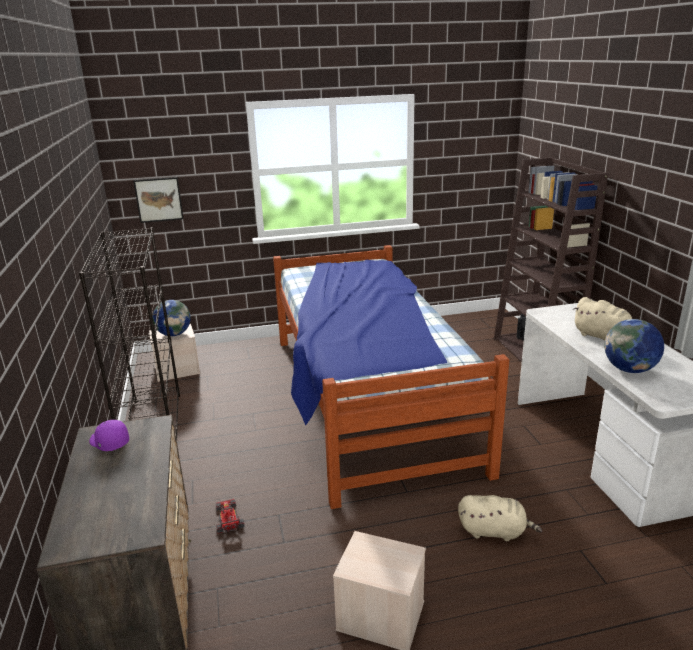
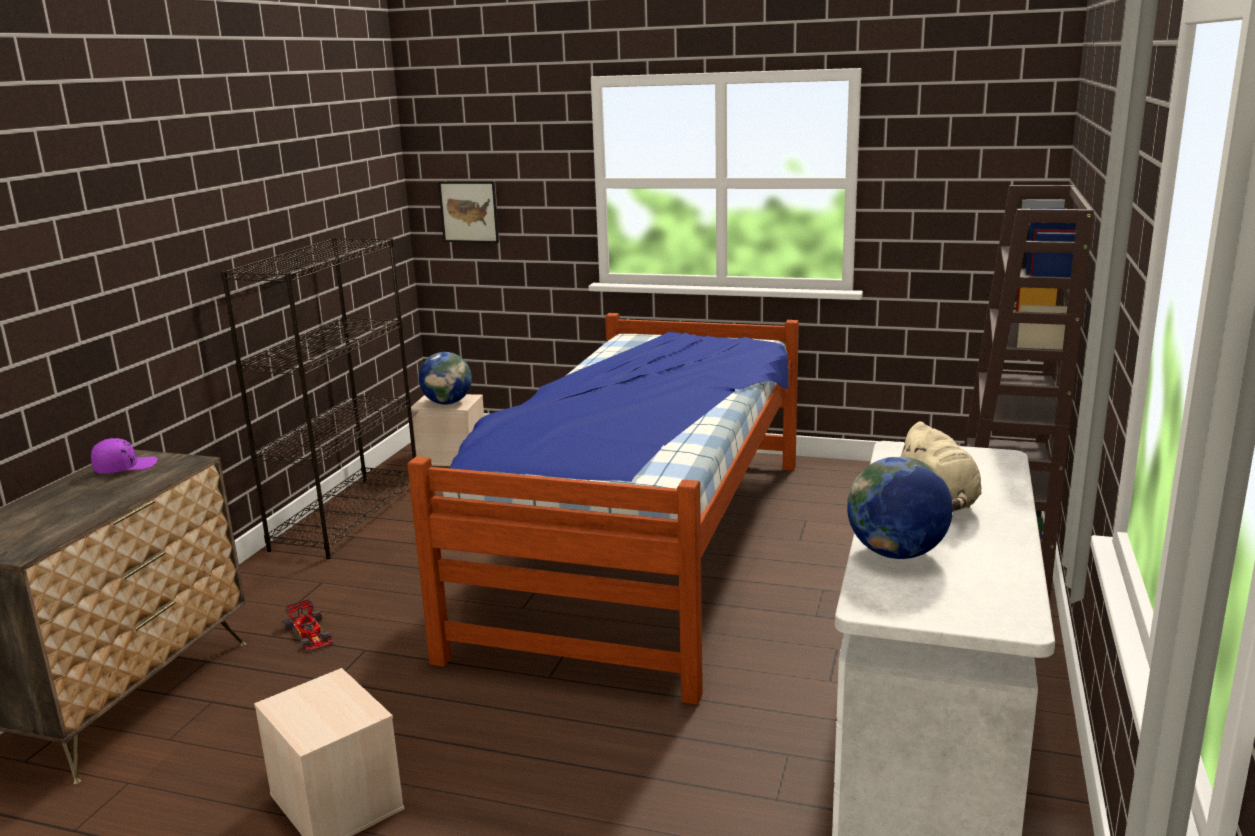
camera: 30 degrees right, 5 degrees down
purple cap [89,420,129,451] -> purple cap turned 75 degrees clockwise [91,438,158,474]
toy car [216,499,245,533] -> toy car turned 135 degrees clockwise [282,599,334,652]
beige plush toy [458,495,542,541] -> none

